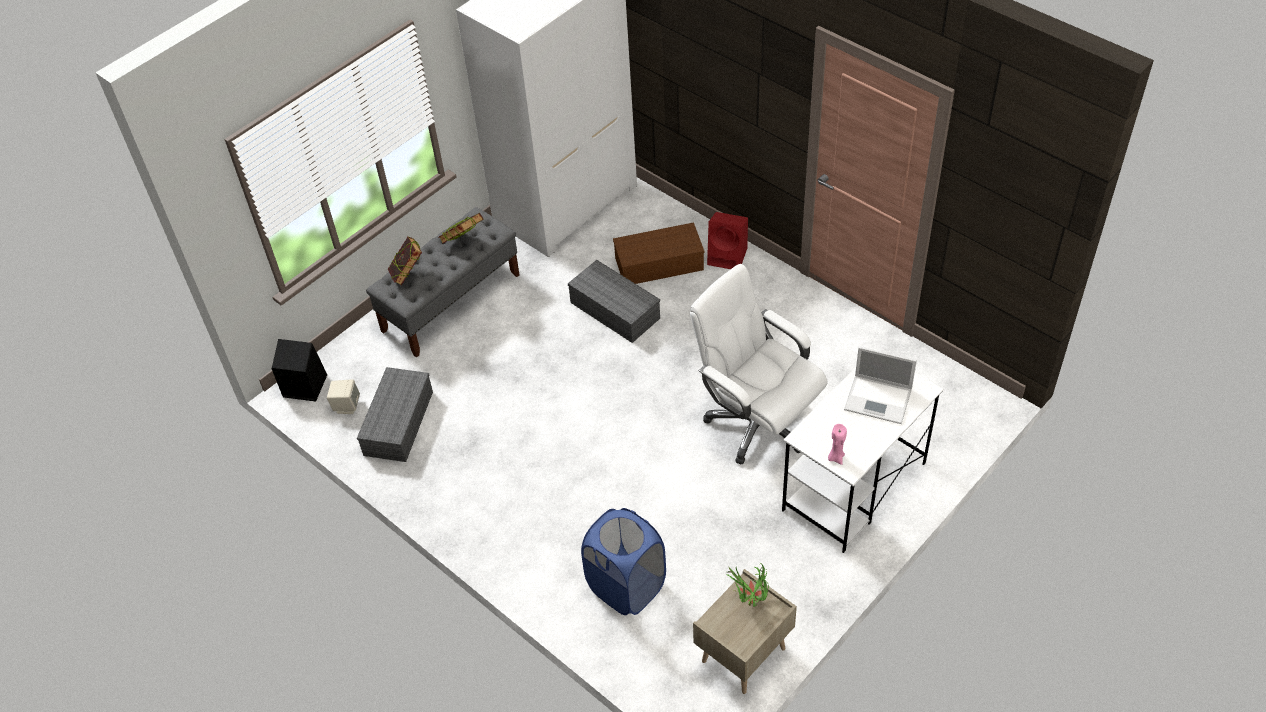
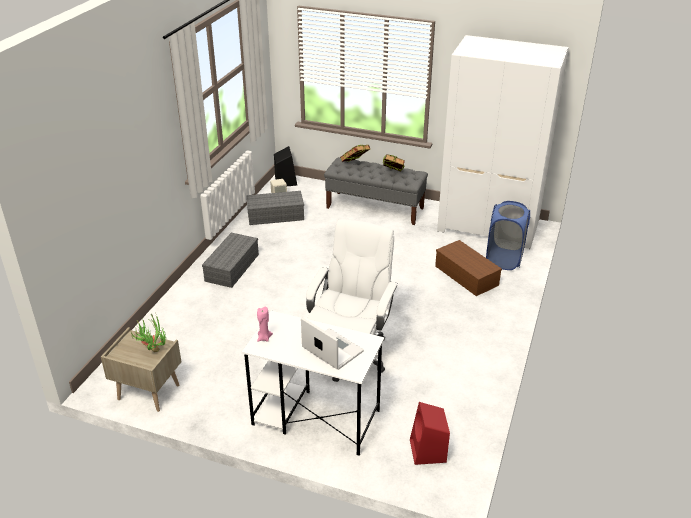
camera: 65 degrees right, 15 degrees down
grey storage box [568,260,660,343] -> grey storage box moved to [202,233,259,288]
blue laundry basket [581,508,666,615] -> blue laundry basket moved to [486,201,530,270]
red speaker [707,212,748,269] -> red speaker moved to [410,402,450,465]
laptop [844,346,917,424] -> laptop turned 135 degrees clockwise [301,317,364,370]

